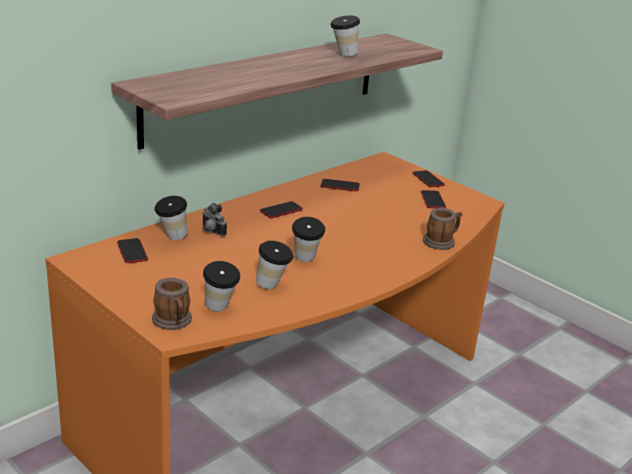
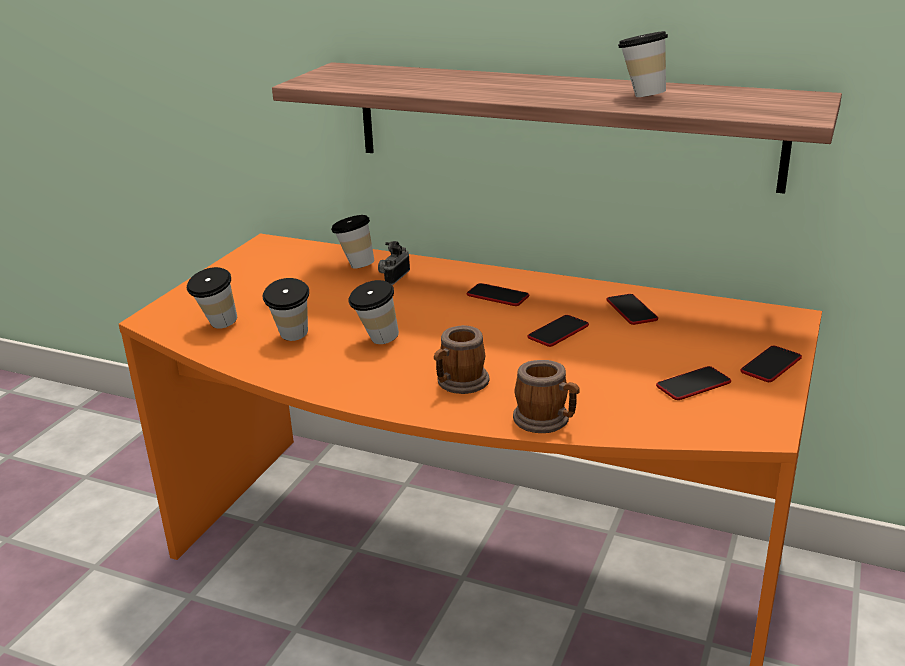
camera: 70 degrees right, 0 degrees up
phone [117,238,148,263] -> phone moved to [528,315,589,347]
mug [152,278,192,330] -> mug moved to [434,325,490,394]

